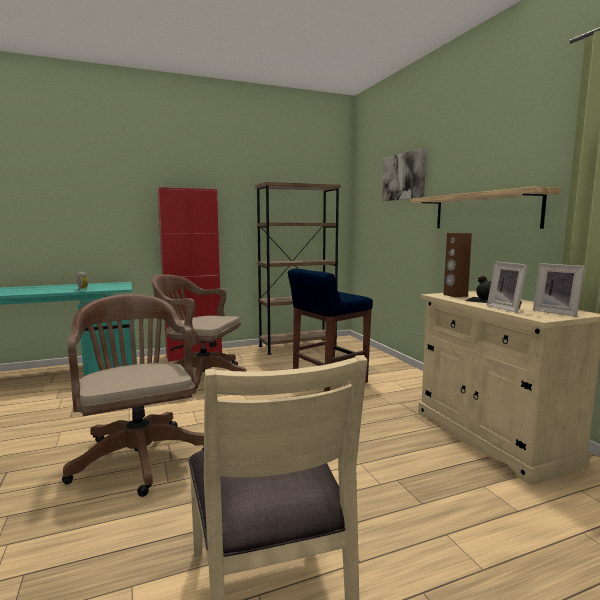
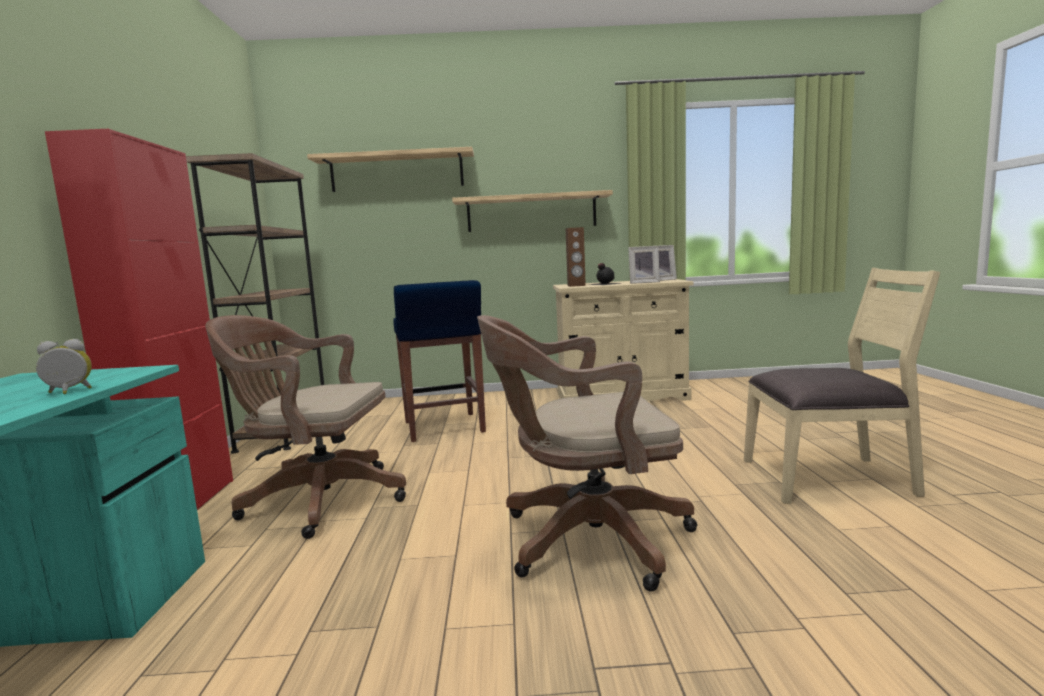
camera: 70 degrees left, 0 degrees up
brown office chair [152,274,246,394] -> brown office chair turned 60 degrees clockwise [205,315,406,539]
picture [382,148,427,201] -> shelf [307,147,474,192]

